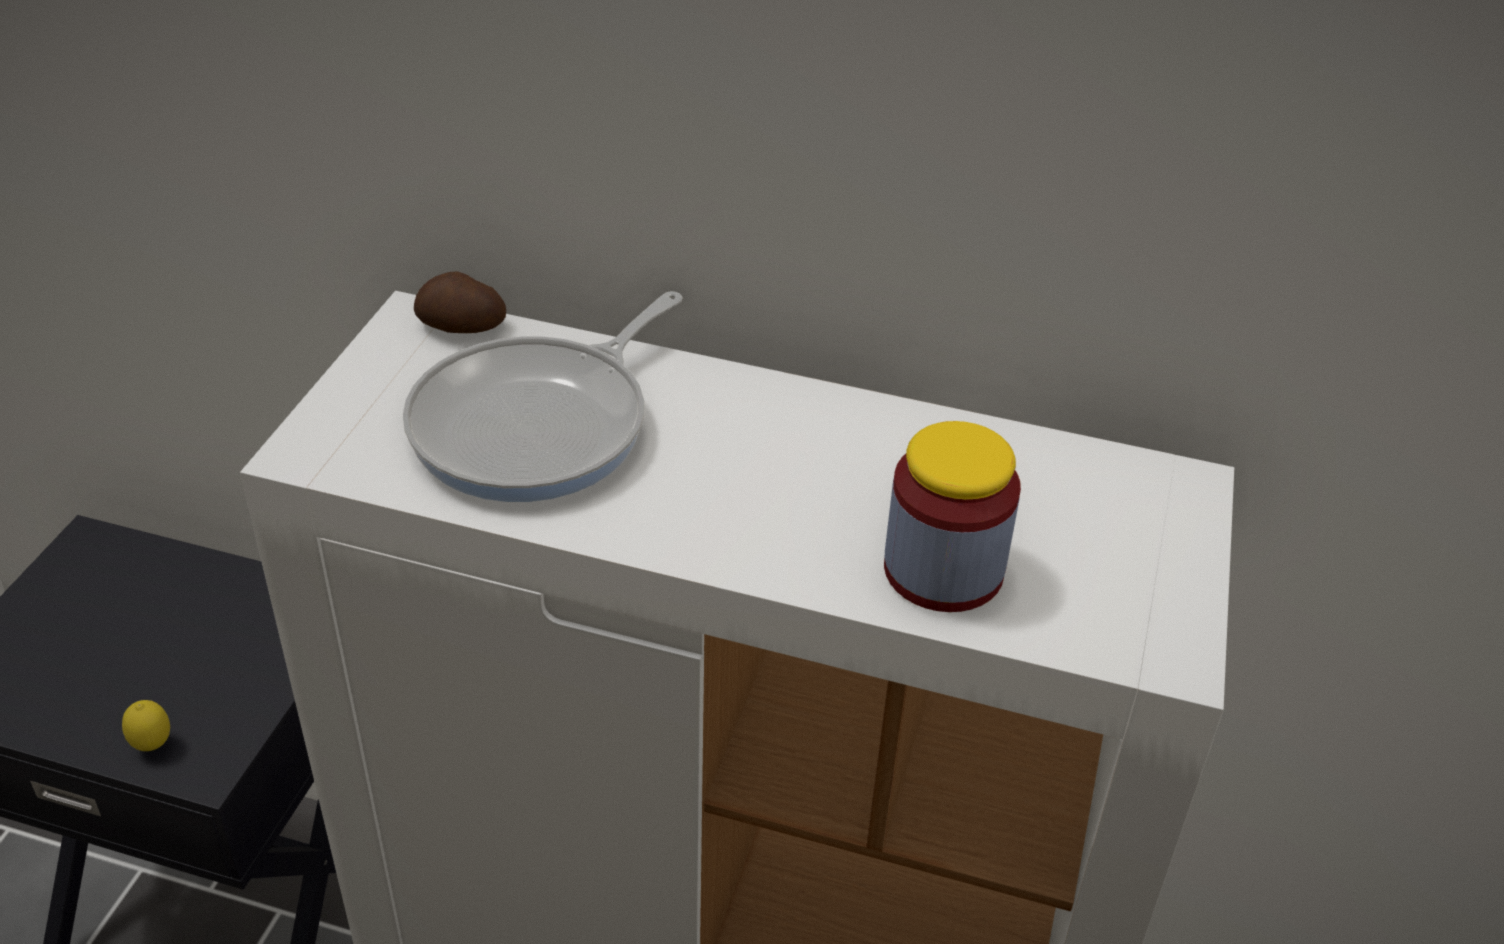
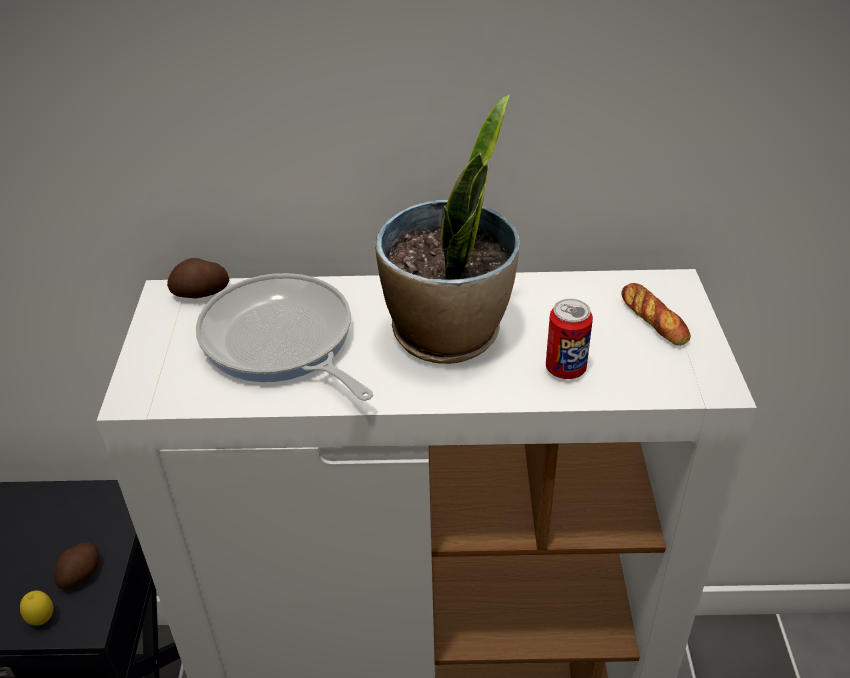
camera: 15 degrees left, 0 degrees up
frying pan [403,291,683,502] -> frying pan turned 120 degrees clockwise [196,273,373,401]
jar [884,421,1021,612] -> can [546,299,593,379]
none -> potato [54,542,99,589]
none -> potted plant [375,94,520,364]
none -> bread [621,283,691,346]

